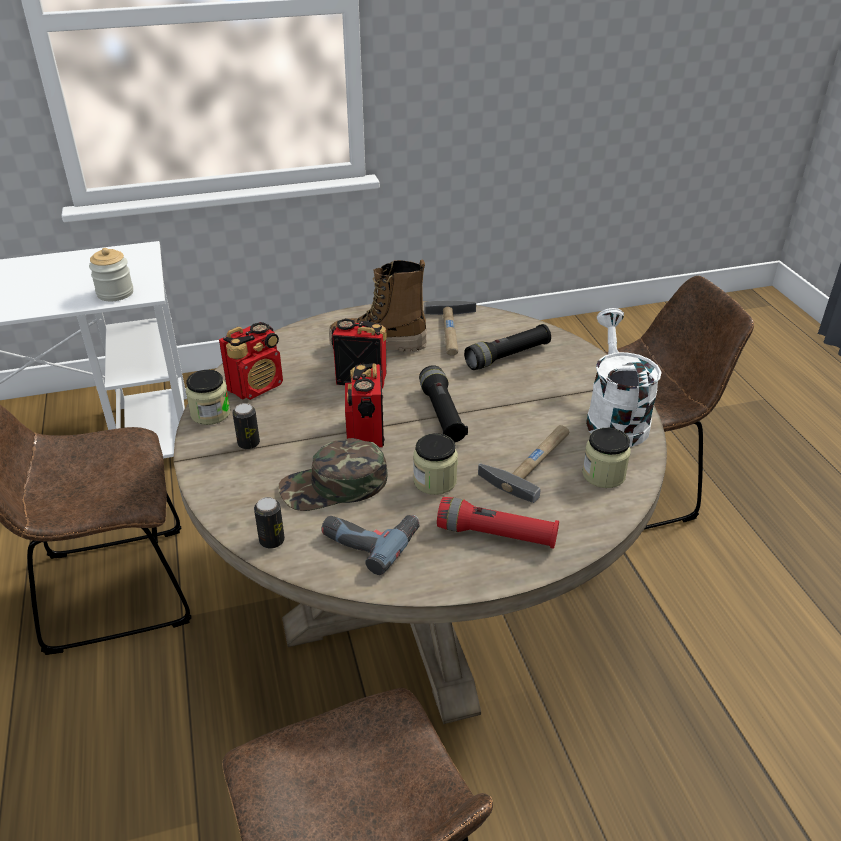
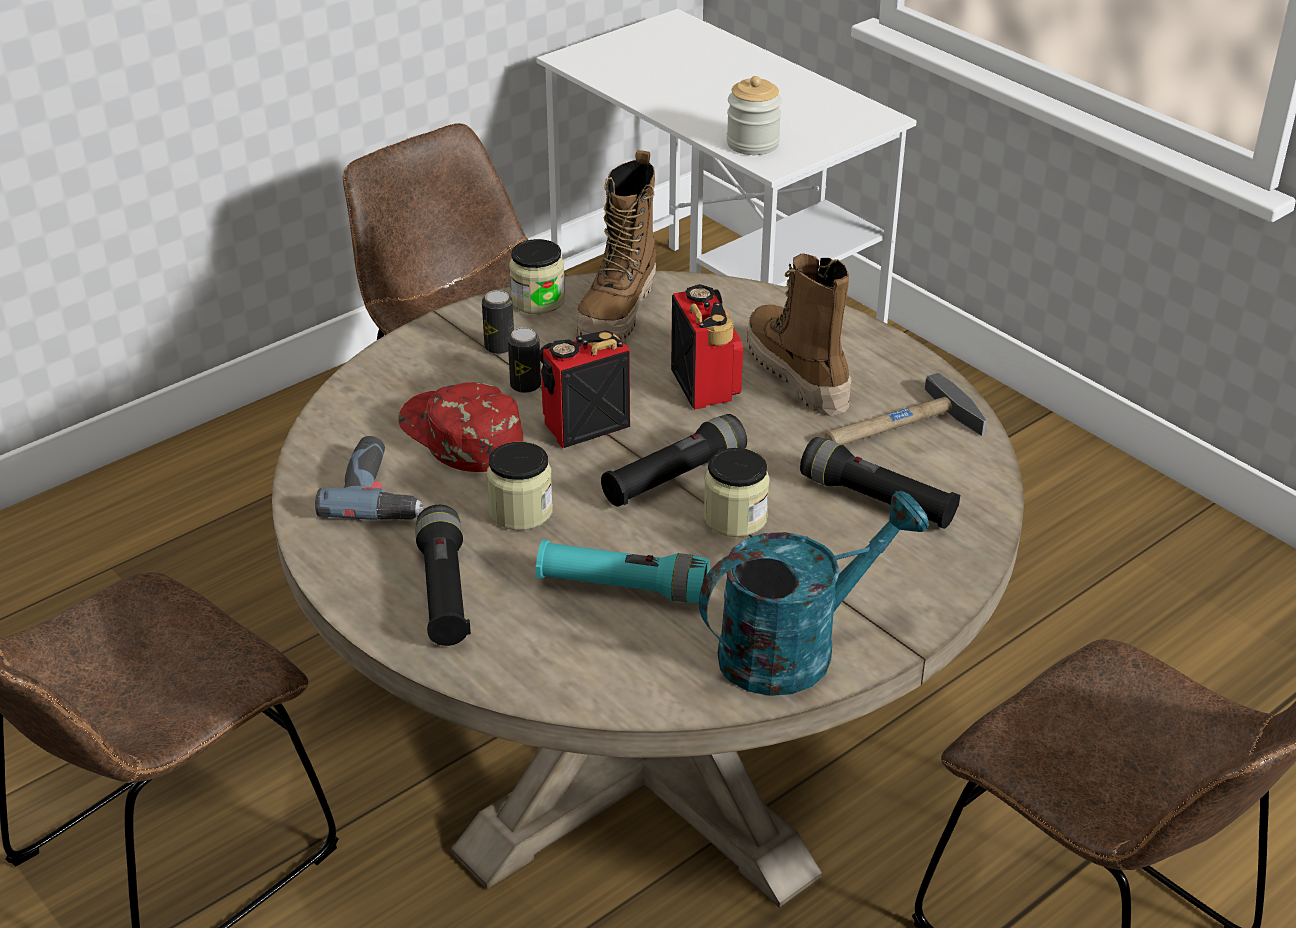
camera: 65 degrees right, 0 degrees up
radio [219,322,283,400] -> boot [577,150,656,341]
can [254,497,285,549] -> can moved to [508,327,541,393]
green cap [278,438,387,511] -> red cap [398,382,523,472]
red flashlight [437,497,559,549] -> black flashlight [415,505,471,646]
hammer [478,425,569,503] -> turquoise flashlight [535,540,709,603]
jar [582,428,631,488] -> jar moved to [704,448,770,537]
white watering can [586,308,661,447] -> turquoise watering can [699,491,929,696]

